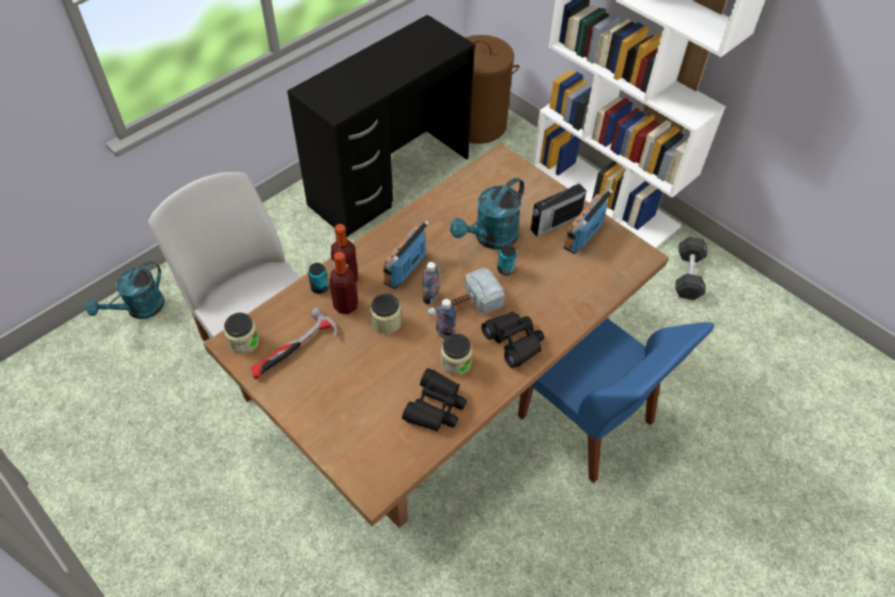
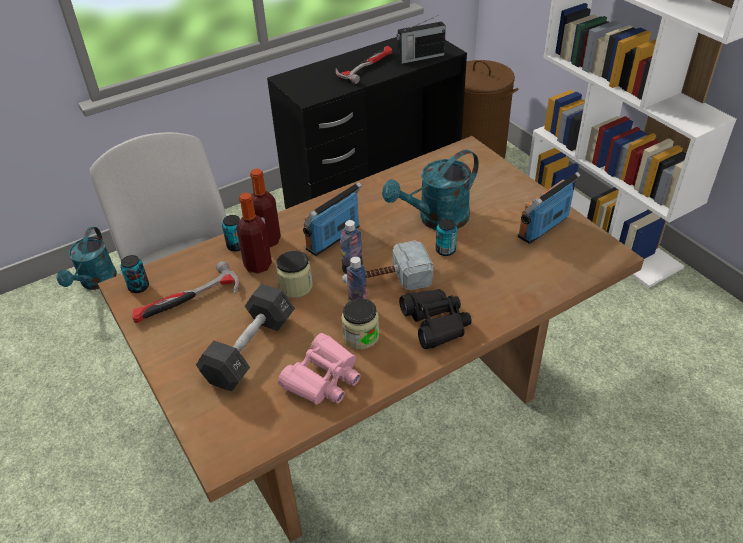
camera: 15 degrees right, 10 degrees down
turquoise watering can [86,260,165,319] -> turquoise watering can turned 45 degrees counterclockwise [57,227,117,290]
jar [224,313,259,354] -> can [120,255,149,293]
black binoculars [402,368,467,431] -> pink binoculars [278,333,361,405]
blue chair [518,318,714,483] -> none
radio [530,182,587,237] -> radio moved to [397,17,446,64]
black dumbbell [675,236,708,300] -> black dumbbell moved to [196,283,295,391]
none -> hammer [336,46,392,84]

